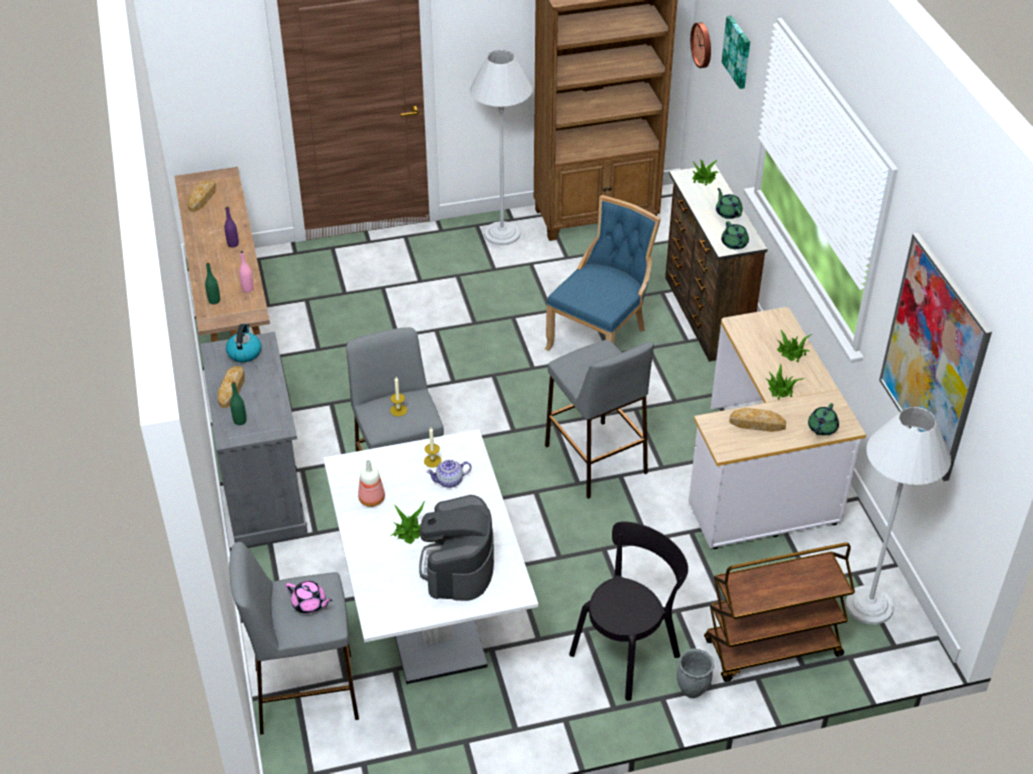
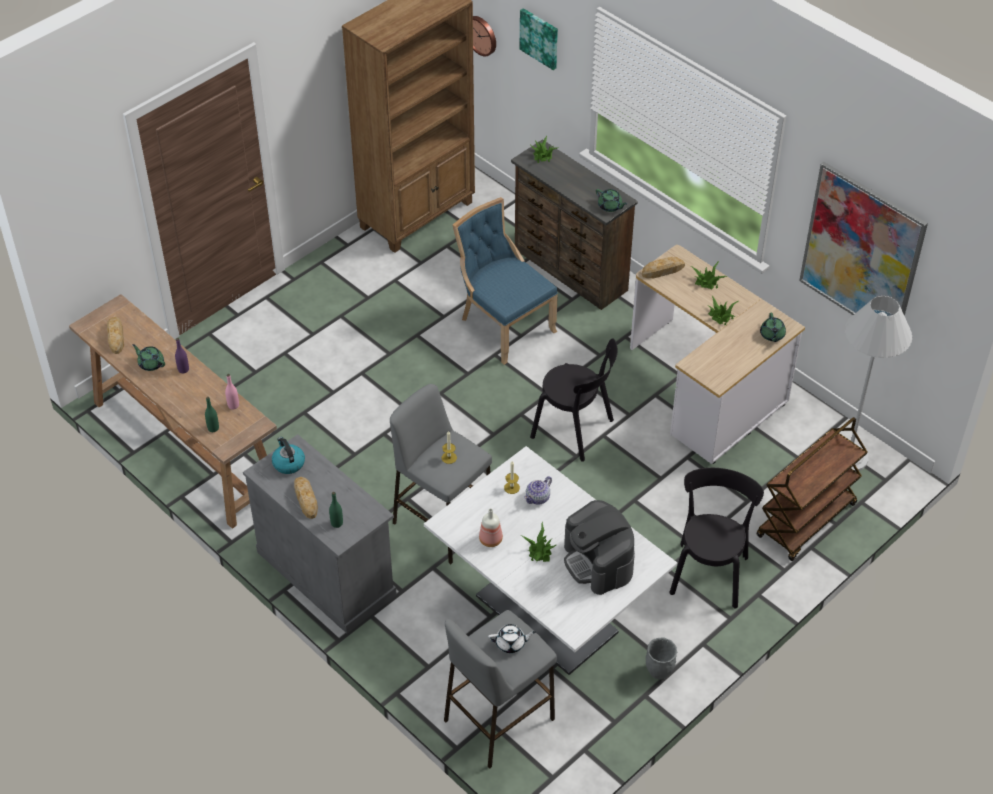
camera: 30 degrees left, 5 degrees up
pink teapot [285,581,332,614] -> white teapot [488,624,536,653]
white floor lamp [470,50,532,245] -> none
blue chair [545,195,661,351] -> blue chair turned 45 degrees counterclockwise [453,197,558,365]
grey stool [545,340,654,499] -> black chair [530,338,618,462]
grey planter [677,649,714,698] -> grey planter moved to [646,637,677,680]
green teapot [716,188,743,219] -> green teapot moved to [132,344,165,371]
bread [729,408,786,432] -> bread moved to [642,257,685,278]

